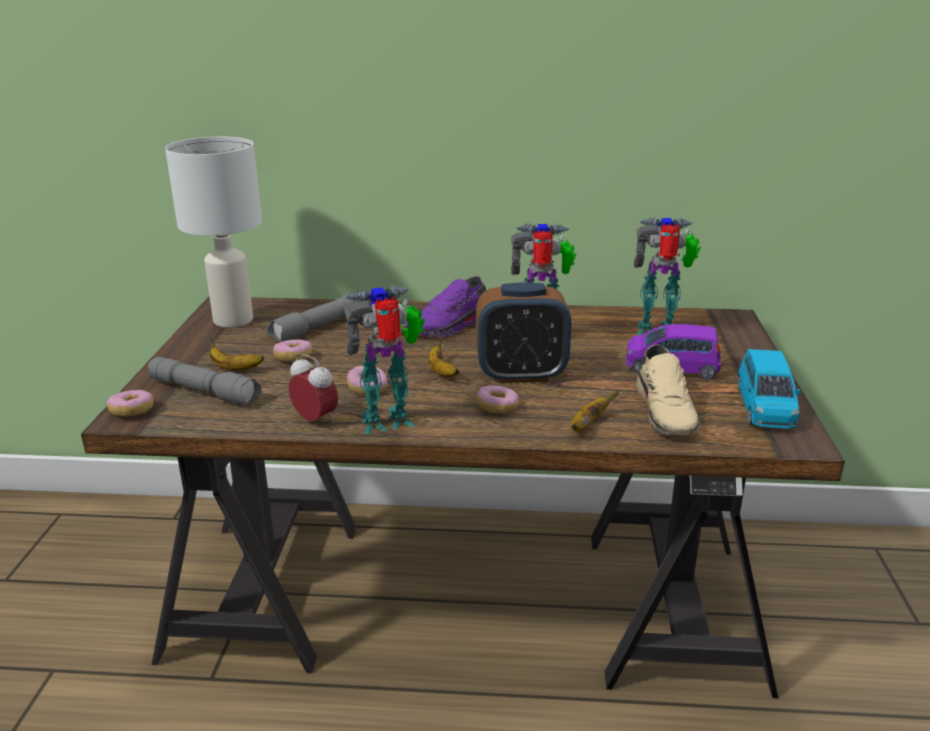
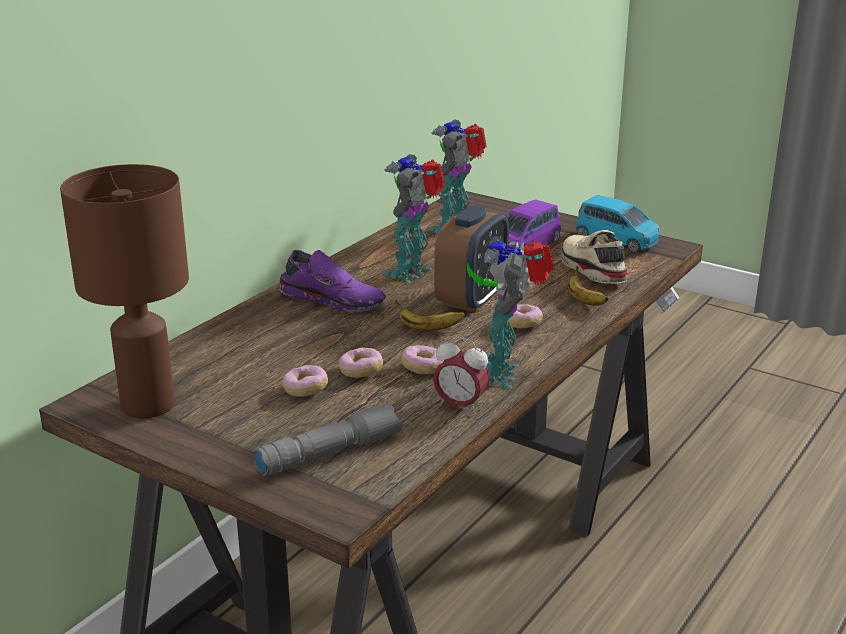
camera: 60 degrees left, 0 degrees up
donut [107,390,154,416] -> donut moved to [339,348,383,378]
white table lamp [165,137,262,328] -> brown table lamp [60,164,189,418]
banana [210,338,264,370] -> none
grey flashlight [267,293,359,342] -> none
alarm clock [289,354,338,423] -> alarm clock turned 135 degrees counterclockwise [433,336,490,414]
purple shoe [404,276,487,337] -> purple shoe turned 60 degrees counterclockwise [278,250,386,313]
beige shoe [636,344,700,435] -> beige shoe turned 135 degrees counterclockwise [561,230,628,284]

